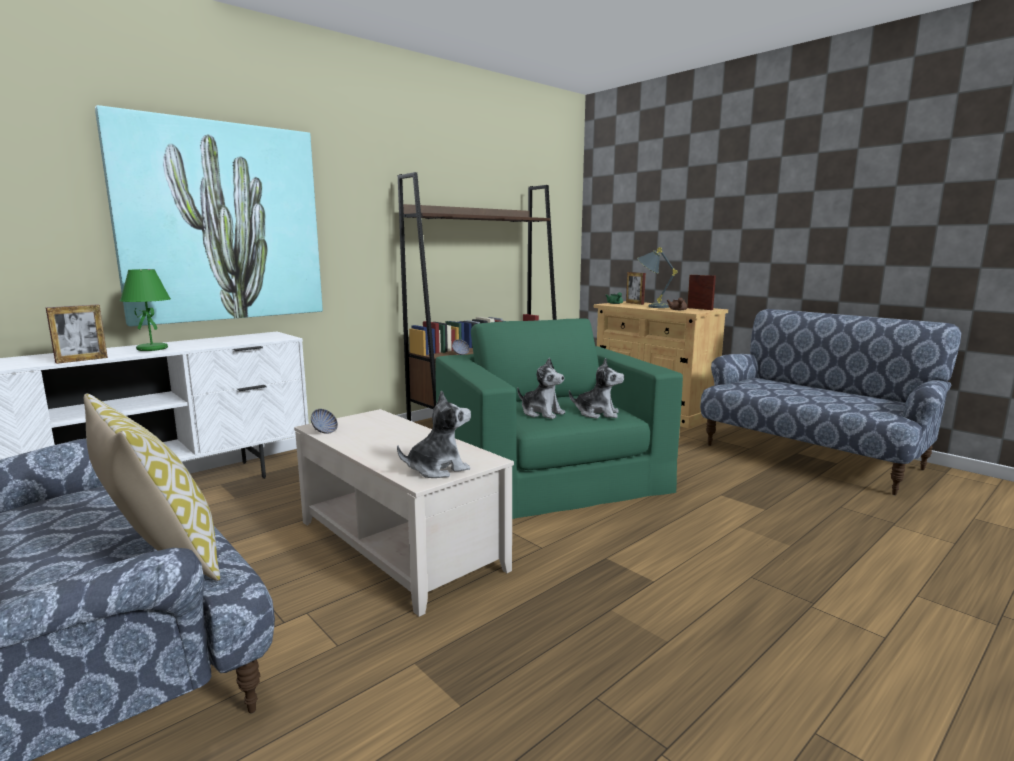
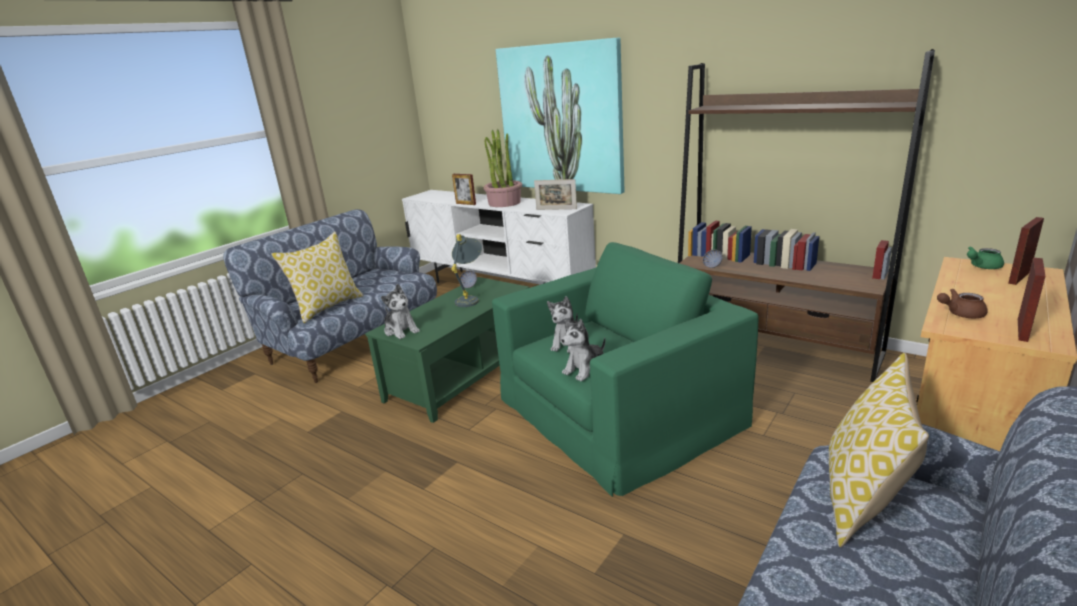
camera: 80 degrees right, 10 degrees up
green table lamp [120,269,171,351] -> potted plant [483,129,522,207]
beige coffee table [294,409,514,617] -> green coffee table [365,277,529,423]
plush toy [569,358,624,419] -> plush toy turned 45 degrees clockwise [561,319,605,382]
grey table lamp [637,247,678,308] -> grey table lamp moved to [451,234,482,307]
none -> picture frame [534,179,577,210]
none -> pillow [829,353,929,548]

